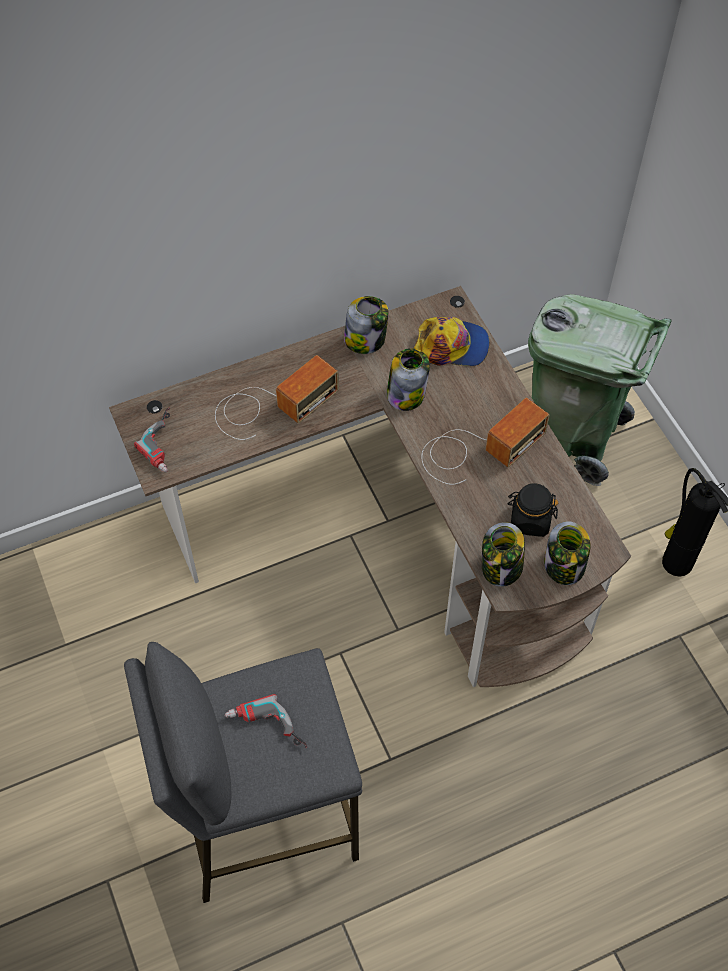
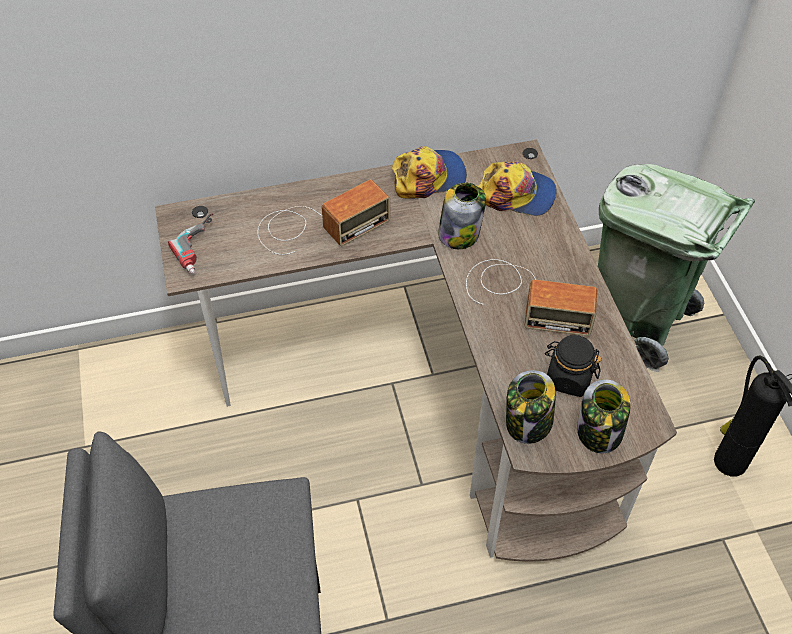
camera: 10 degrees right, 5 degrees down
power drill [225,694,307,748] -> none
jar [344,296,389,354] -> cap [392,146,467,199]
radio [421,397,550,485] -> radio turned 45 degrees clockwise [466,259,597,336]

